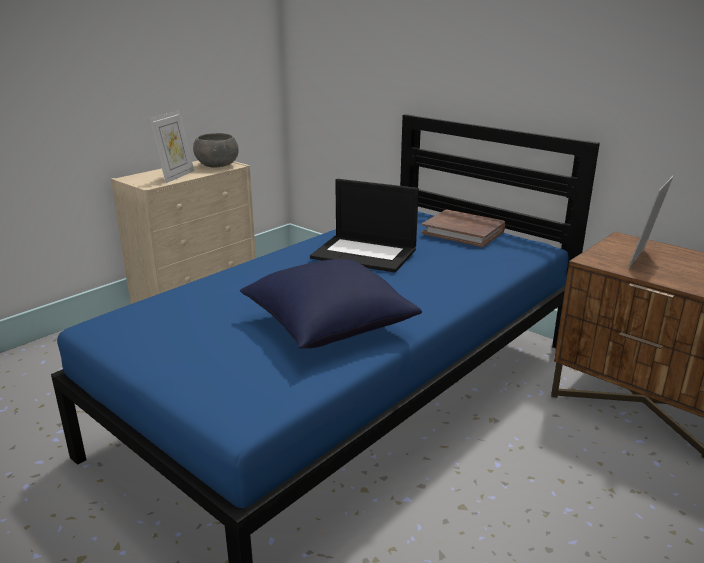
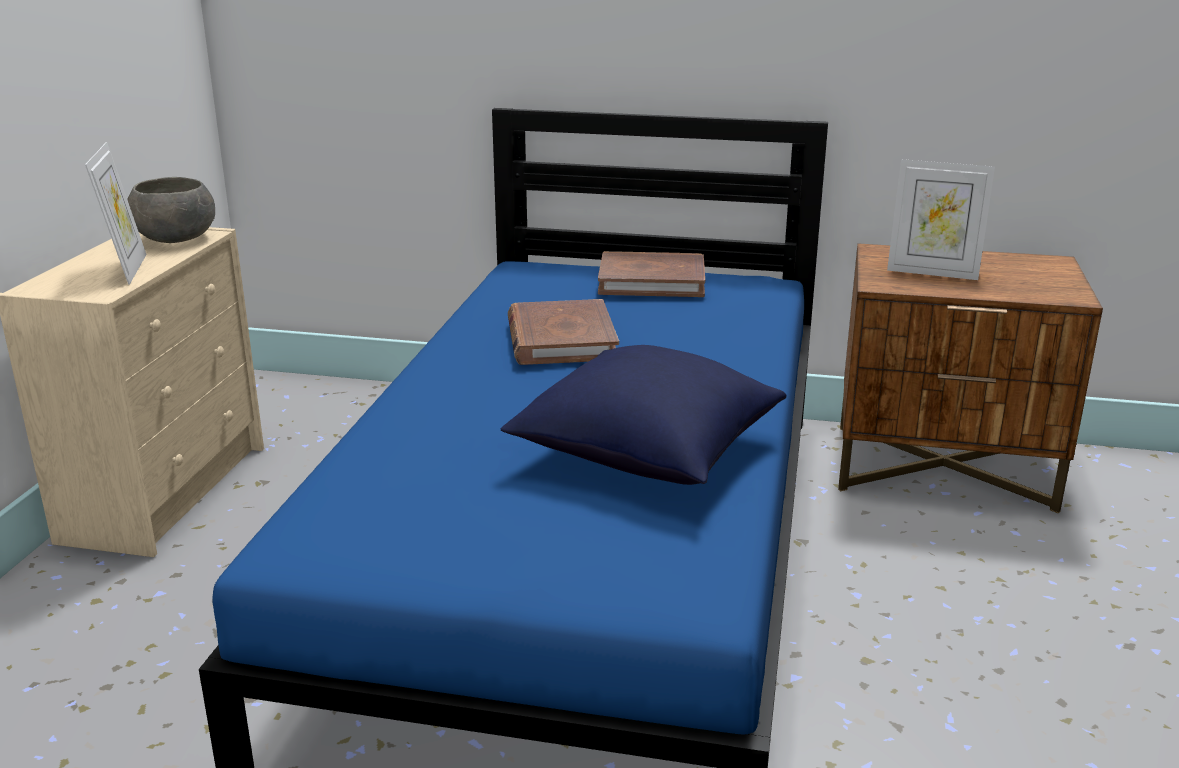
camera: 30 degrees left, 0 degrees up
laptop [310,179,419,272] -> brown book [508,299,619,365]
picture frame [628,175,674,268] -> picture frame turned 75 degrees counterclockwise [887,159,995,280]

